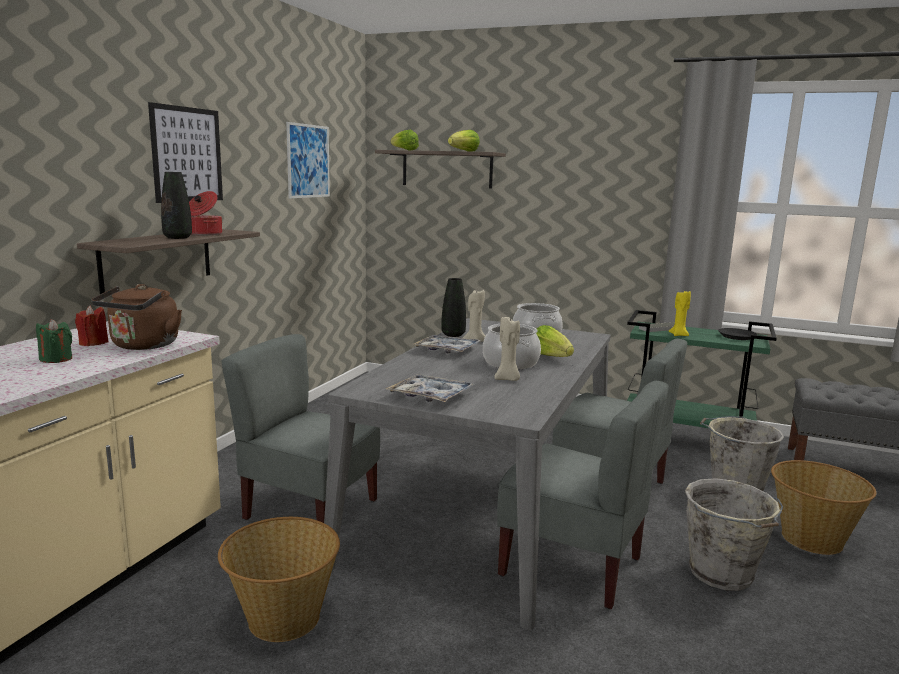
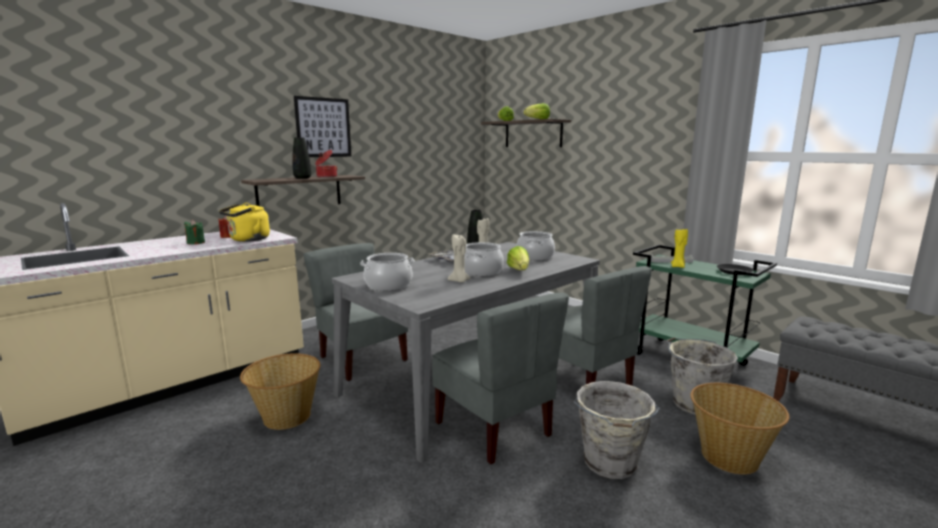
camera: 25 degrees right, 0 degrees up
brown kettle [92,284,182,350] -> yellow kettle [219,203,270,242]
picture [286,122,330,198] -> none
tray [386,374,475,402] -> cooking pot [360,253,415,291]

